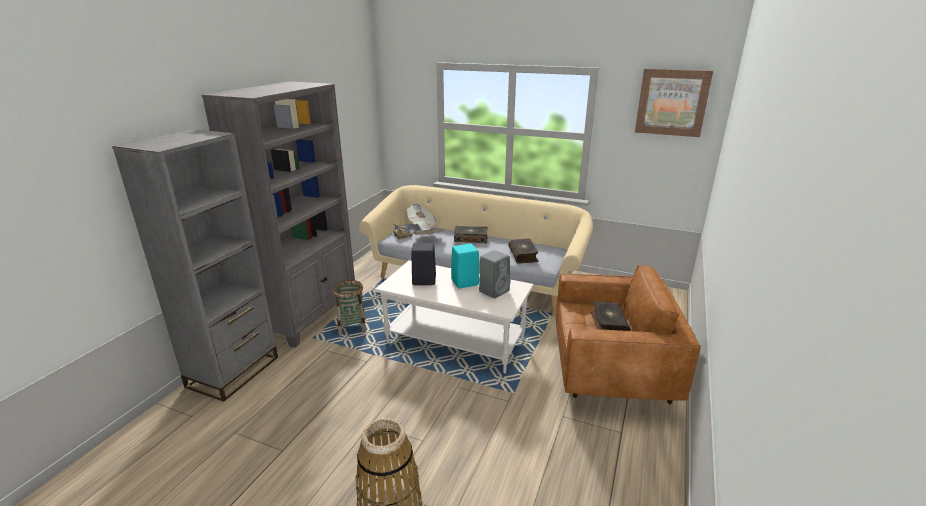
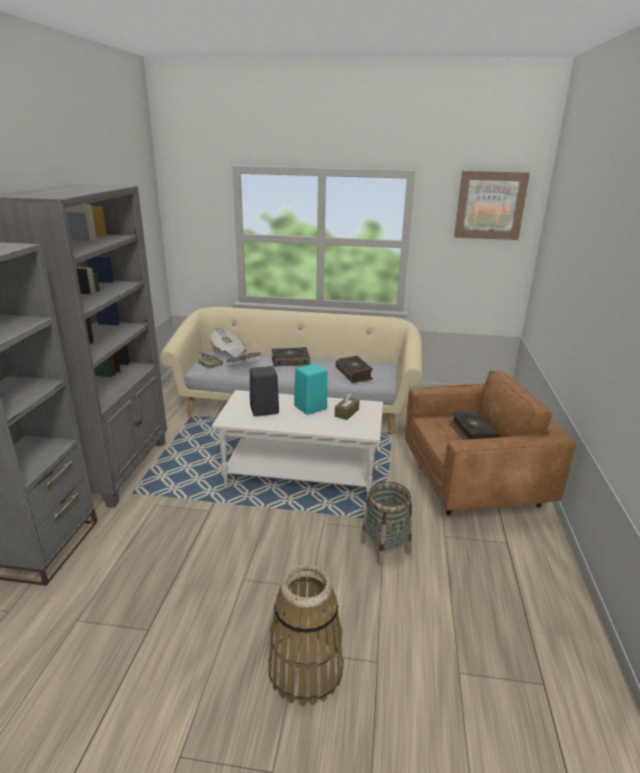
camera: 15 degrees left, 0 degrees up
basket [333,280,366,336] -> basket moved to [360,482,412,565]
grey speaker [479,250,511,298] -> brown tissue box [335,393,360,420]

